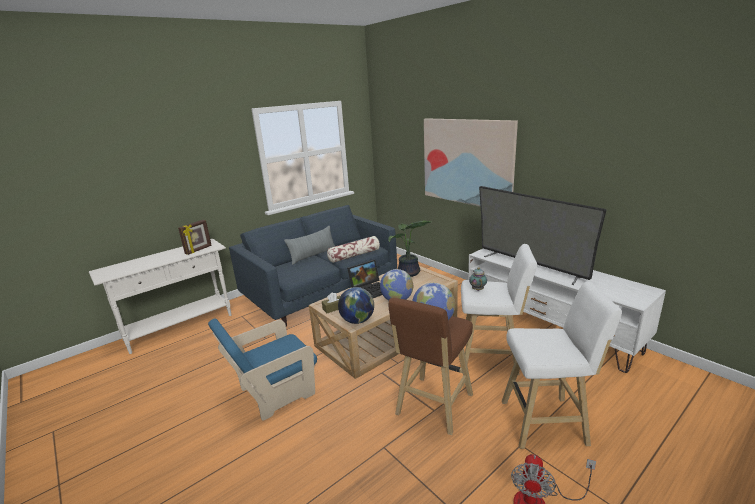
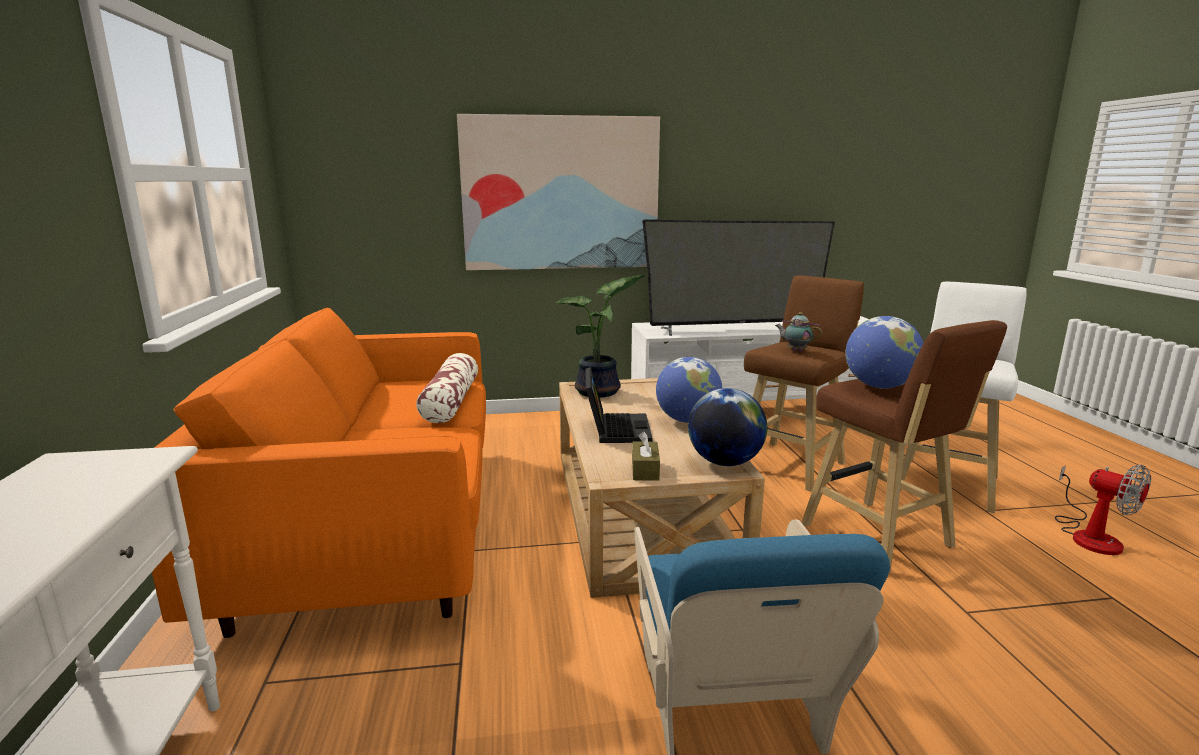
camera: 60 degrees left, 5 degrees down
picture frame [178,220,212,255] -> none
blue sofa [229,205,397,326] -> orange sofa [152,308,486,638]
grey pillow [284,226,335,265] -> none
white stool [461,244,537,375] -> brown stool [744,276,864,491]

